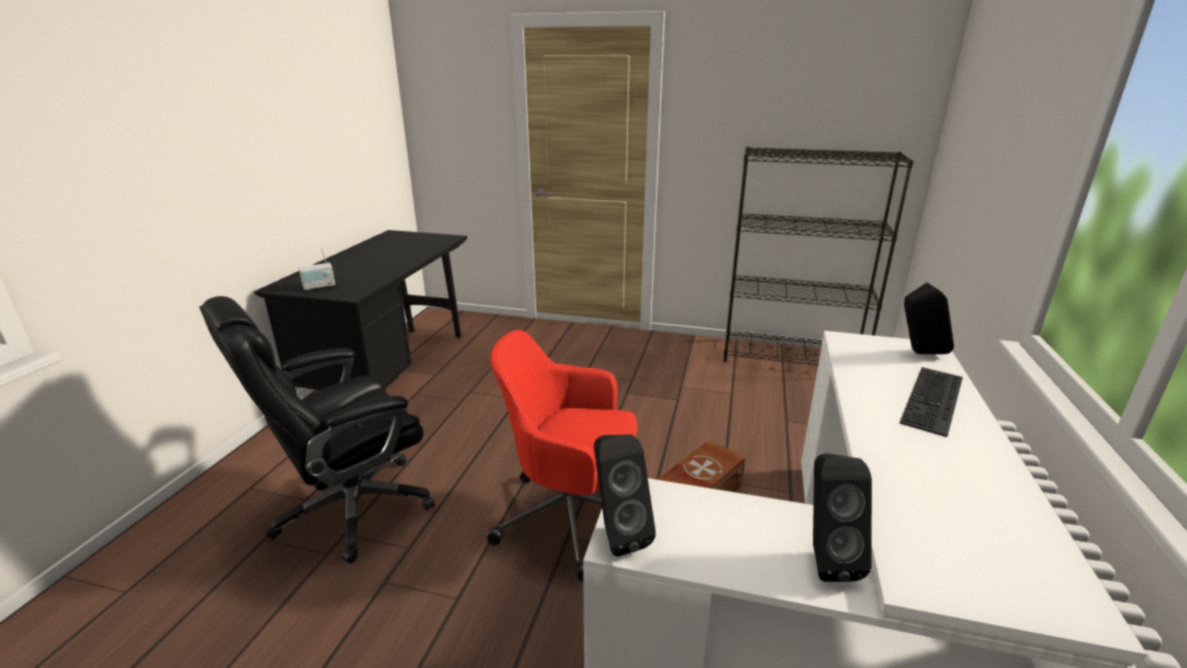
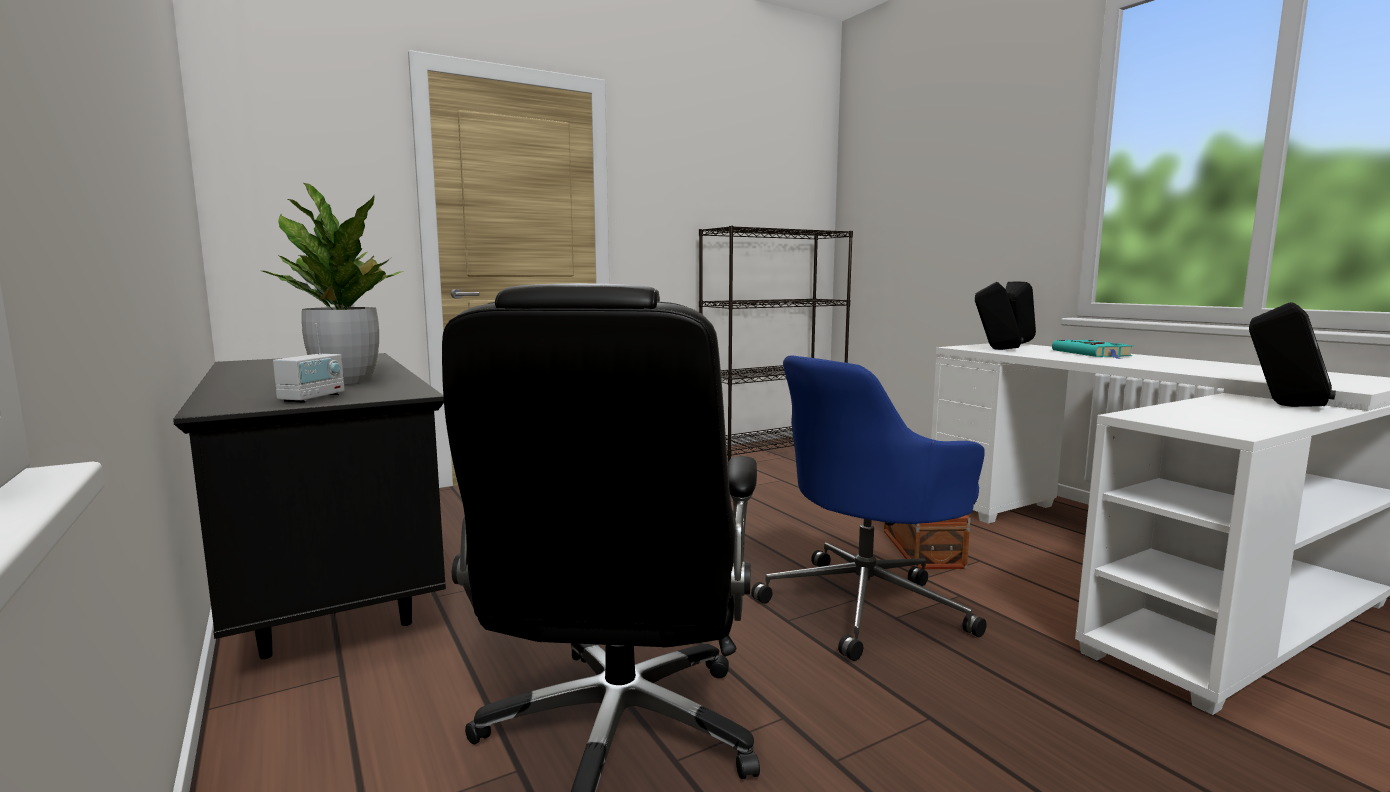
camera: 45 degrees left, 15 degrees down
red office chair [487,330,637,582] -> blue office chair [751,356,987,661]
black speaker [594,434,656,556] -> black speaker moved to [975,282,1023,350]
keyboard [900,367,963,437] -> turquoise book [1052,340,1133,359]
none -> potted plant [262,183,404,384]

